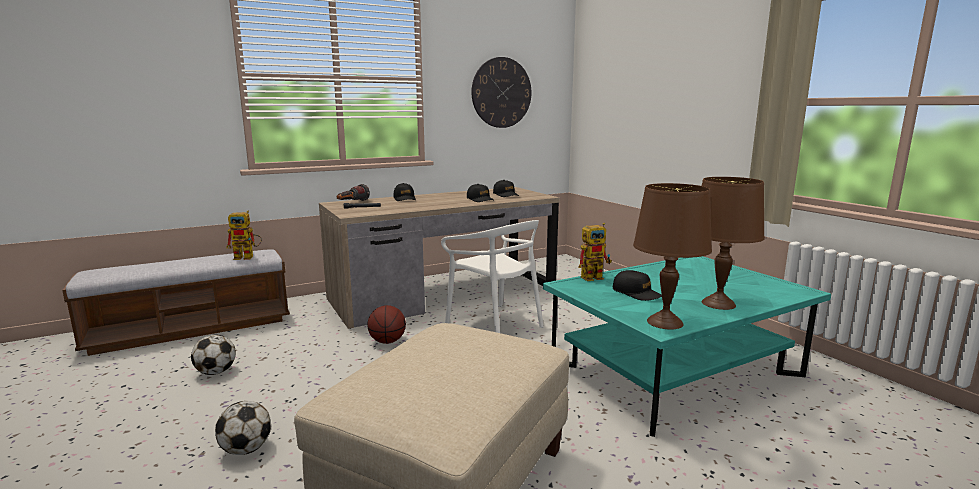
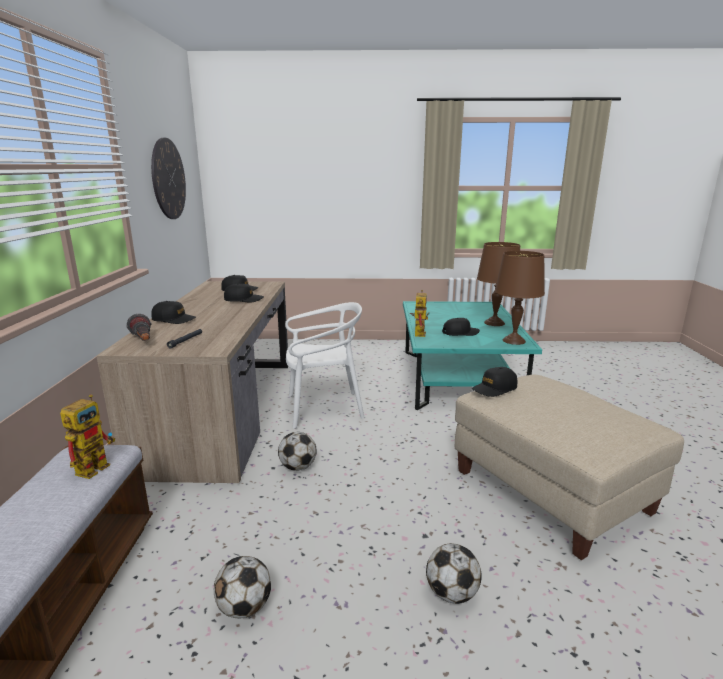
camera: 60 degrees left, 5 degrees up
basketball [367,305,406,344] -> football [278,432,317,471]
none -> black cap [472,367,517,397]

